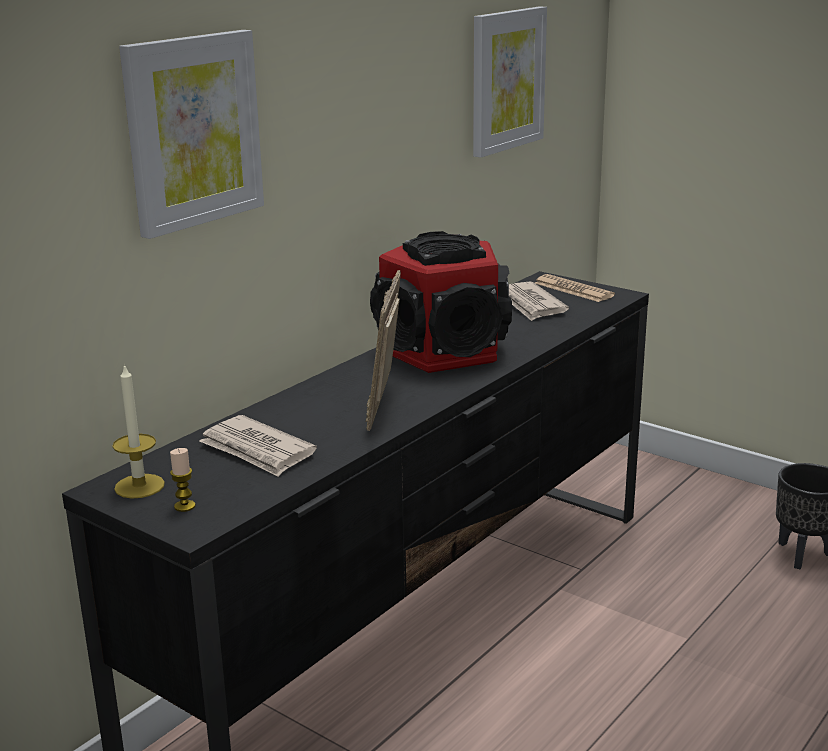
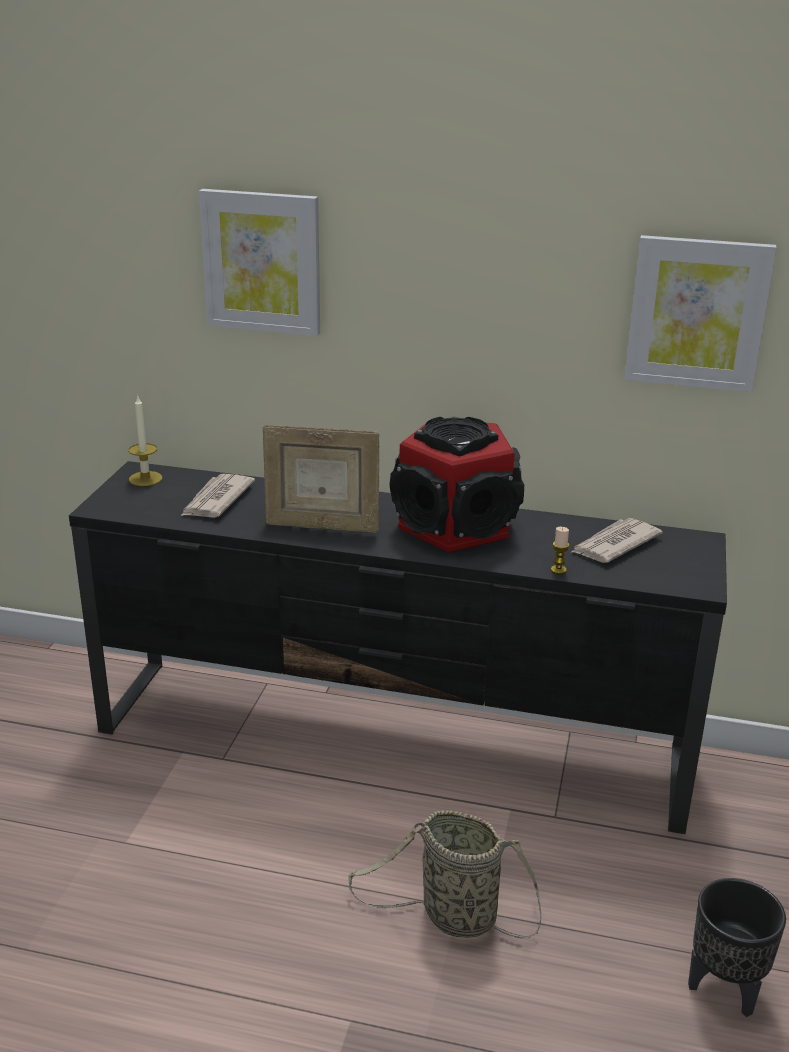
camera: 65 degrees right, 5 degrees up
candle [170,448,196,512] -> candle moved to [551,527,569,574]
picture frame [366,270,401,431] -> picture frame turned 150 degrees counterclockwise [263,425,380,533]
newspaper [535,274,615,302] -> none
none -> basket [348,810,542,939]

